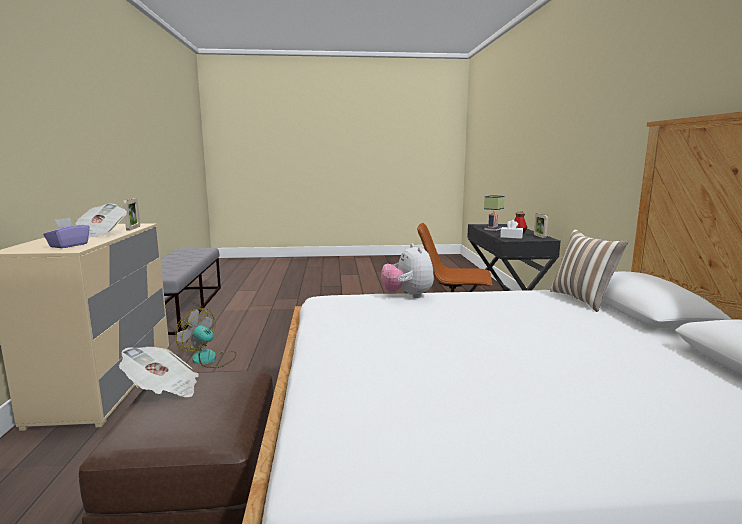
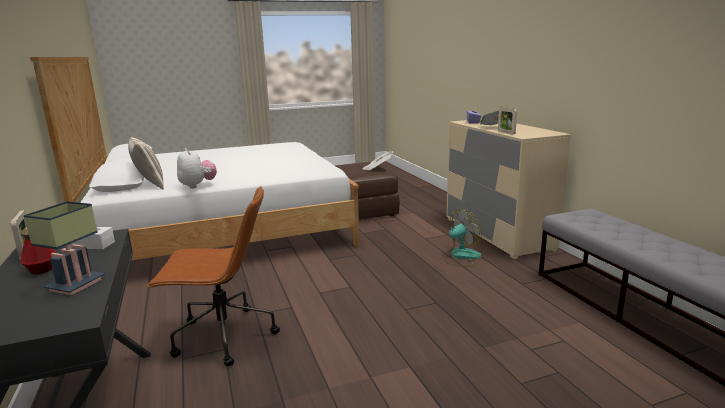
camera: 165 degrees right, 5 degrees up
fan [175,308,237,368] -> fan turned 45 degrees counterclockwise [440,209,482,267]
plush toy [381,244,434,298] -> plush toy moved to [177,148,217,189]

